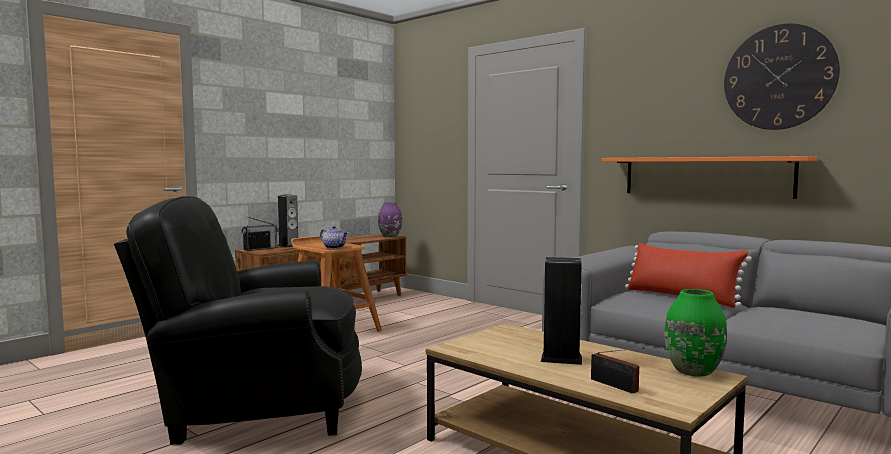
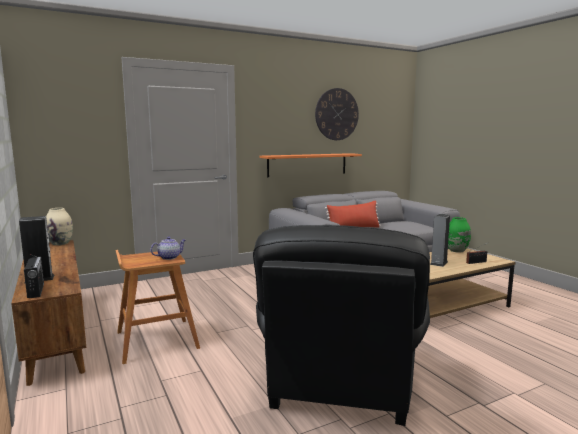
camera: 70 degrees left, 5 degrees up
purple vase [378,202,402,237] -> beige vase [46,208,73,245]

